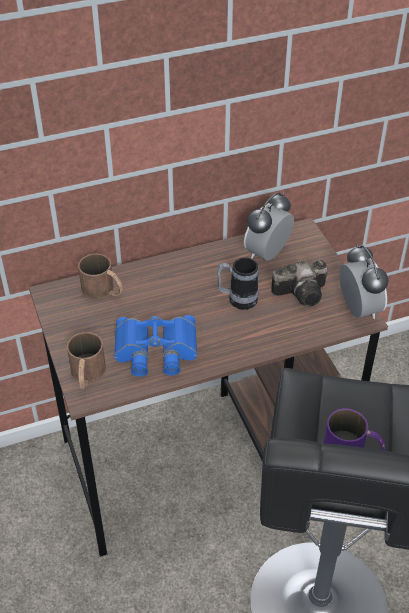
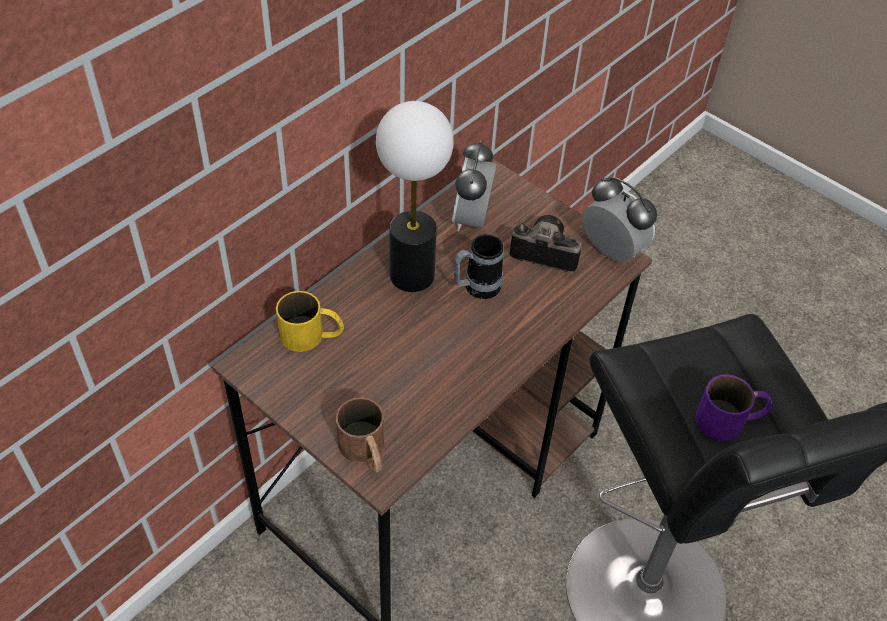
camera: 30 degrees left, 5 degrees up
brown mug [78,254,124,299] -> yellow mug [276,291,344,352]
blue binoculars [114,315,197,377] -> none
camera [271,260,327,307] -> camera turned 120 degrees counterclockwise [510,215,581,272]
none -> table lamp [376,101,453,292]

